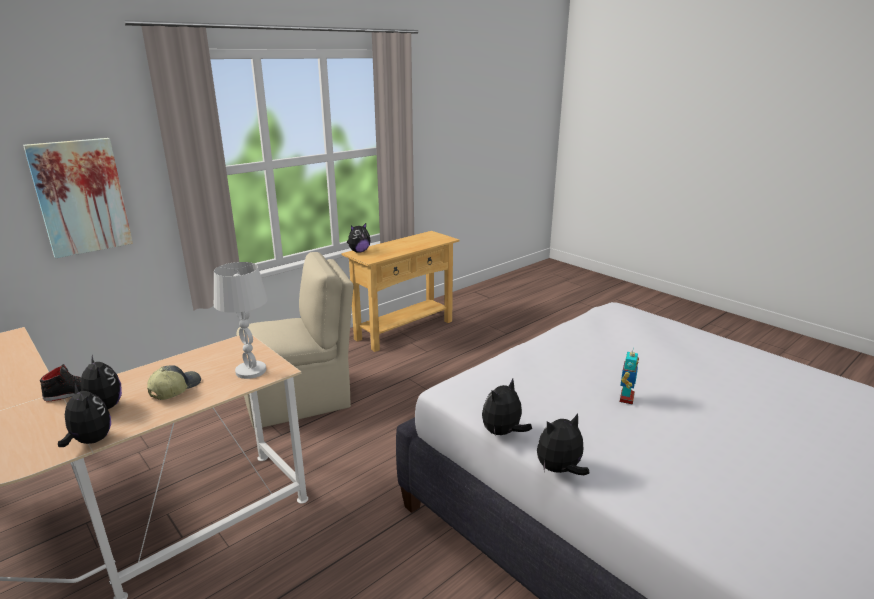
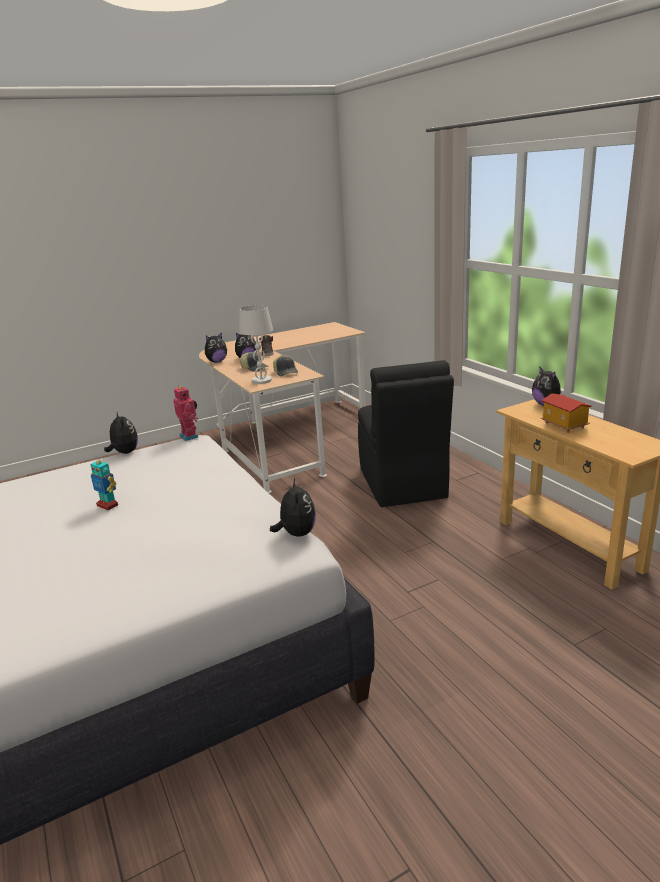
camera: 105 degrees right, 0 degrees up
picture [23,138,133,258] -> none
beige chair [236,252,354,429] -> black chair [358,360,454,507]
plush toy [537,413,589,475] -> plush toy moved to [270,479,316,537]
none -> toy robot [173,385,198,441]
none -> cap [273,355,298,376]
none -> toy house [541,393,591,433]

